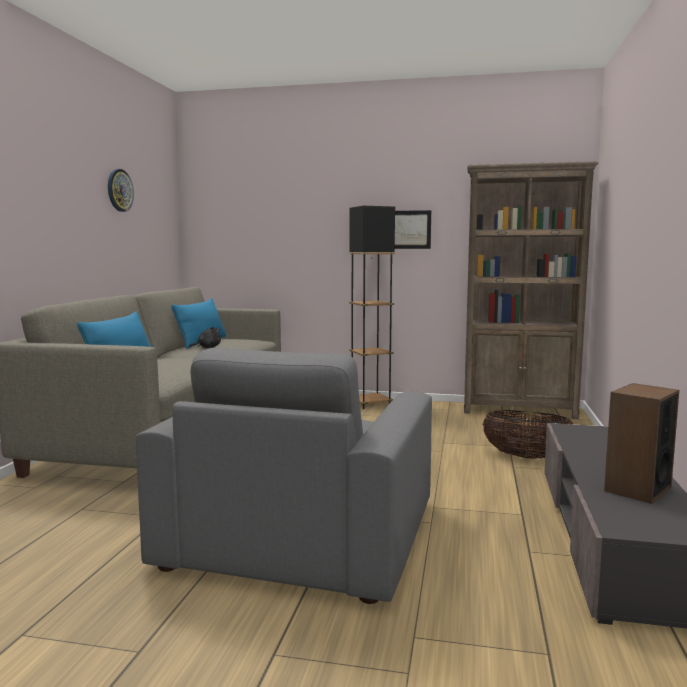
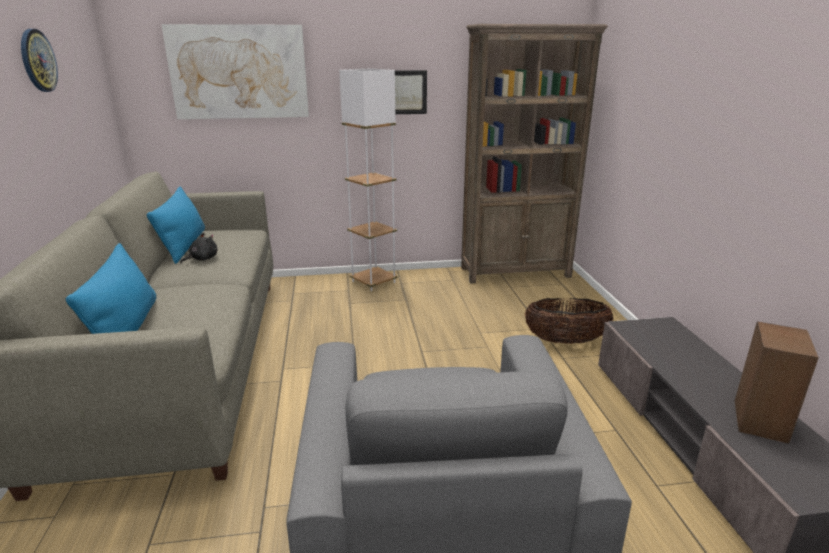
camera: 20 degrees left, 15 degrees up
black floor lamp [349,206,395,409] -> white floor lamp [339,68,398,291]
none -> picture [161,24,309,119]

